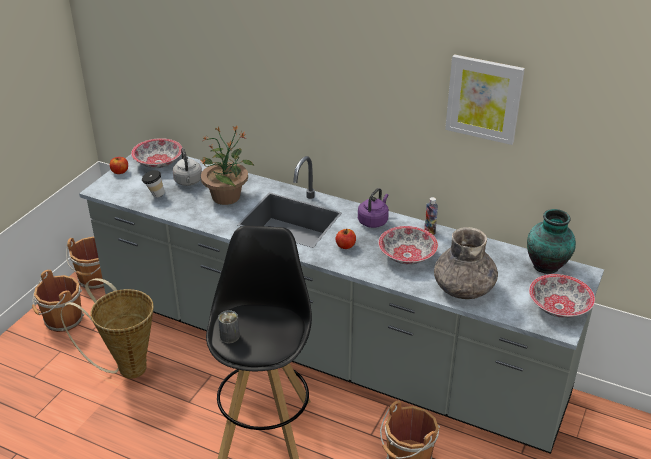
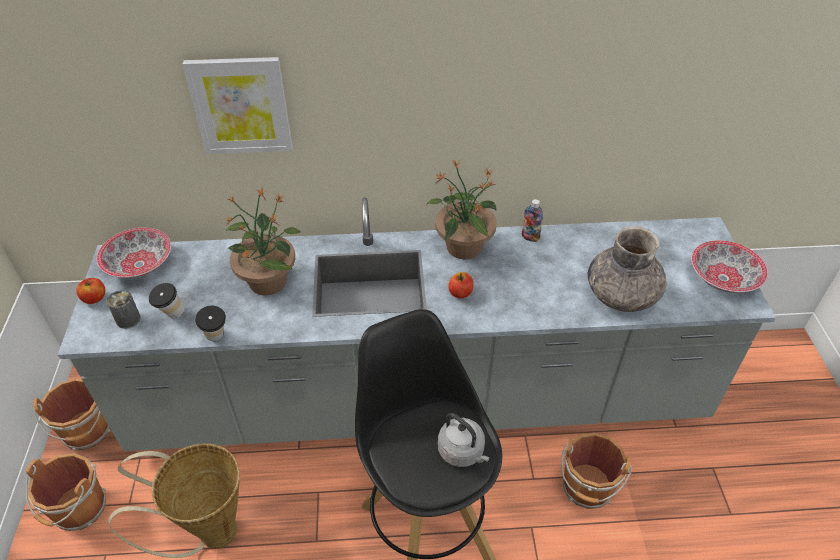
camera: 30 degrees left, 10 degrees up
grey kettle [173,148,202,186] -> grey kettle moved to [438,413,490,467]
can [218,310,240,343] -> can moved to [106,290,141,329]
purple kettle [358,188,389,228] -> potted plant [427,161,497,259]
bowl [378,226,438,265] -> none
picture [445,54,525,145] -> picture moved to [182,57,293,154]
vase [527,209,576,274] -> none
none -> cup [195,306,226,341]

